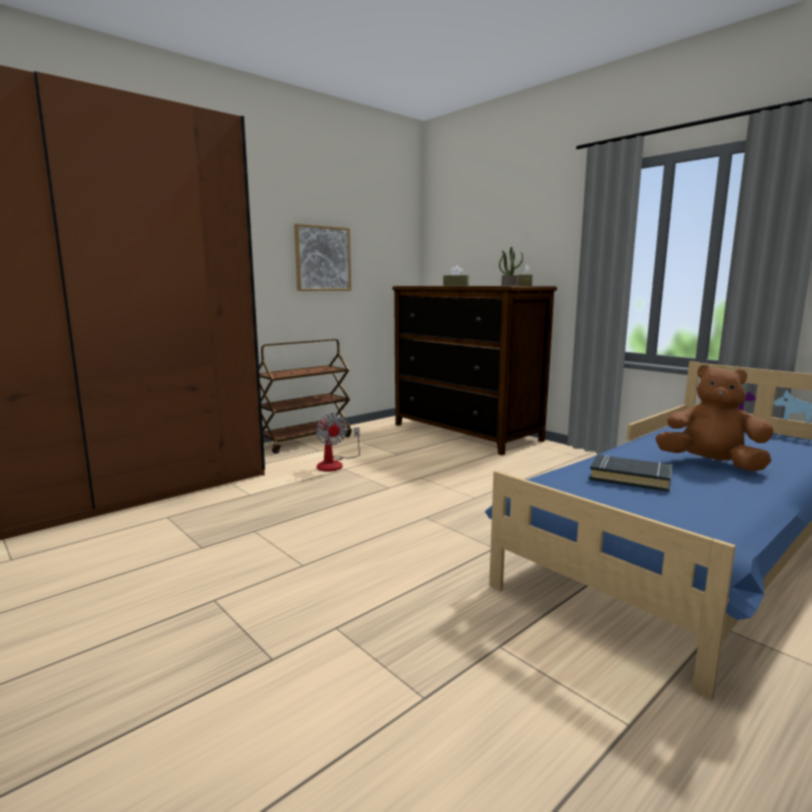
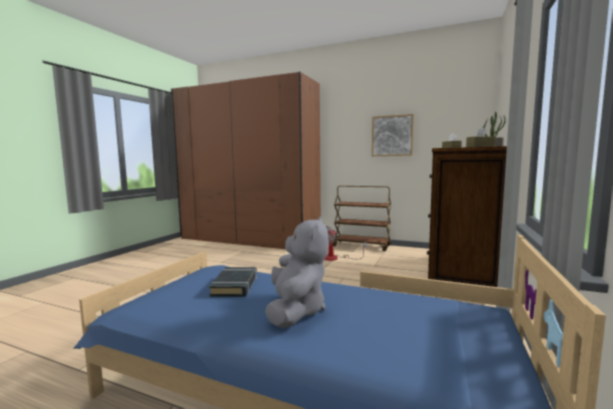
camera: 65 degrees right, 5 degrees down
brown plush toy [655,365,774,471] -> grey plush toy [265,217,328,328]

